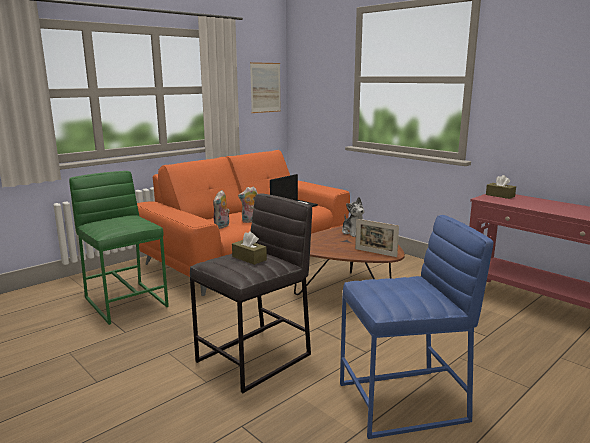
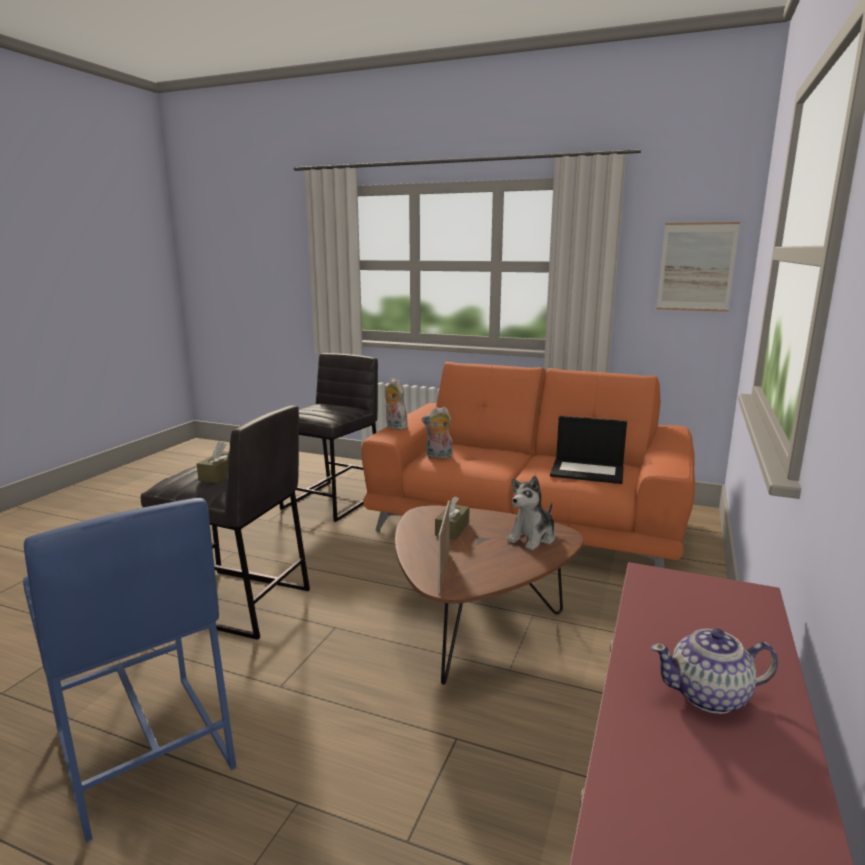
camera: 65 degrees right, 0 degrees up
green stool [69,171,169,325] -> grey stool [280,353,378,522]
plush toy [238,187,258,223] -> plush toy moved to [385,378,408,430]
brown tissue box [486,175,516,199] -> brown tissue box moved to [435,497,469,539]
none -> teapot [651,628,778,714]

